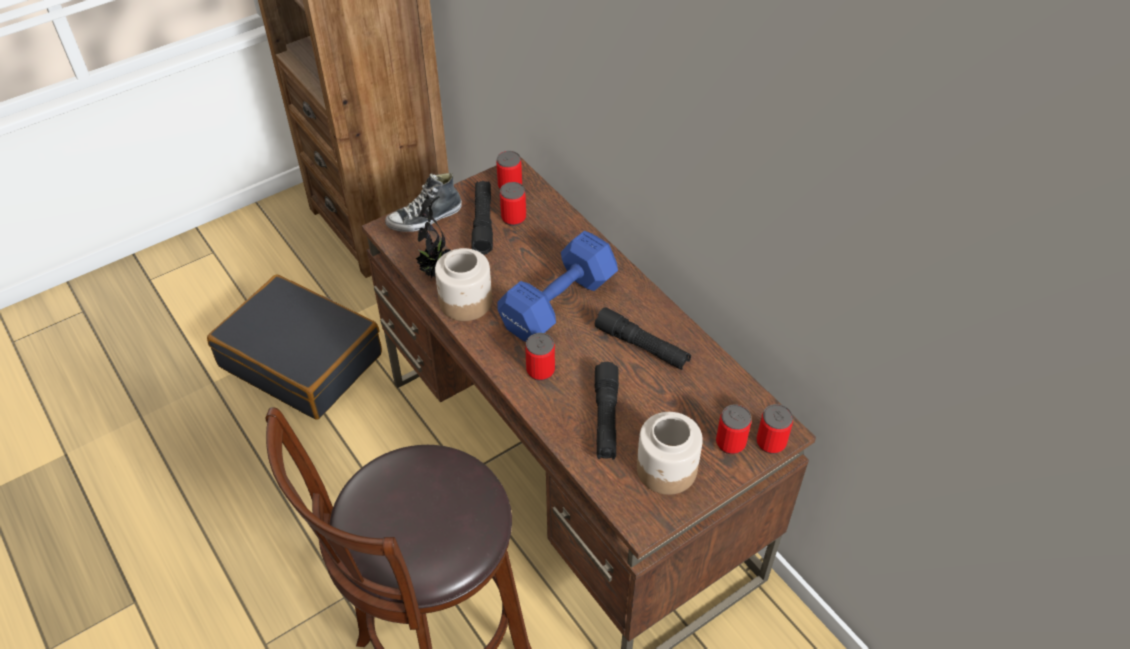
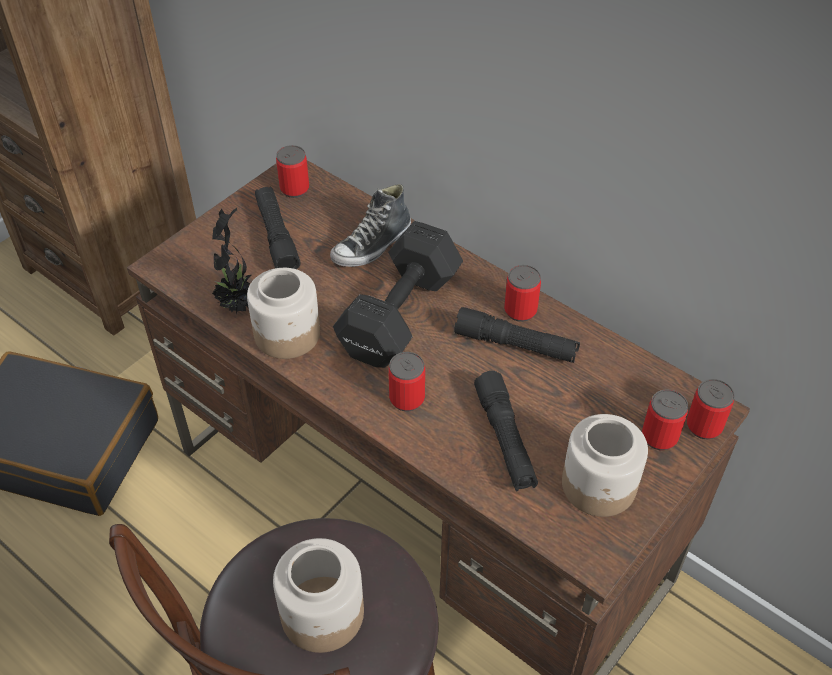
camera: 15 degrees left, 0 degrees up
shoe [385,173,462,232] -> shoe moved to [330,184,411,267]
blue dumbbell [497,231,618,342] -> black dumbbell [333,221,463,368]
can [500,182,526,226] -> can moved to [504,265,541,322]
none -> jar [273,538,364,653]

